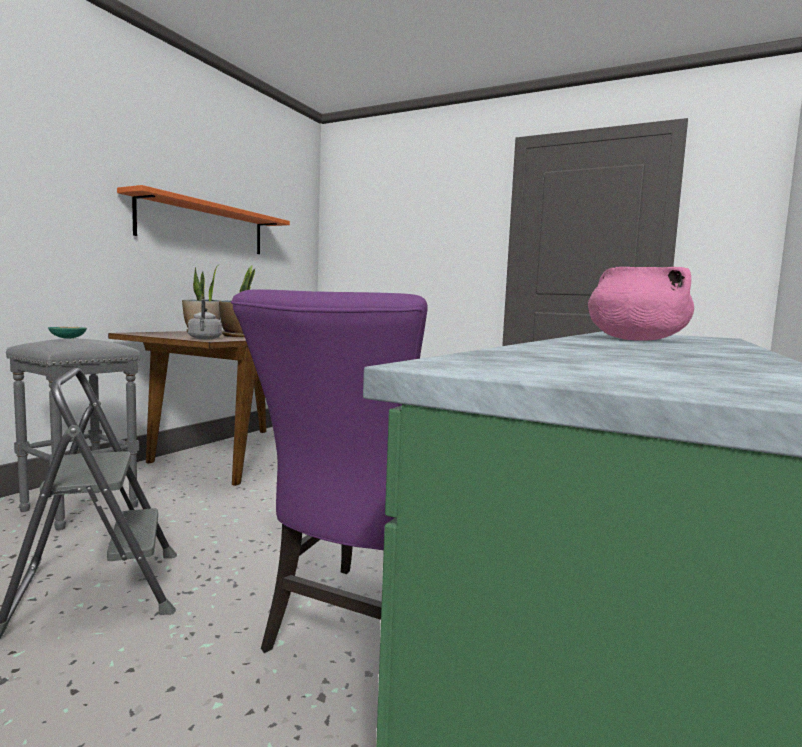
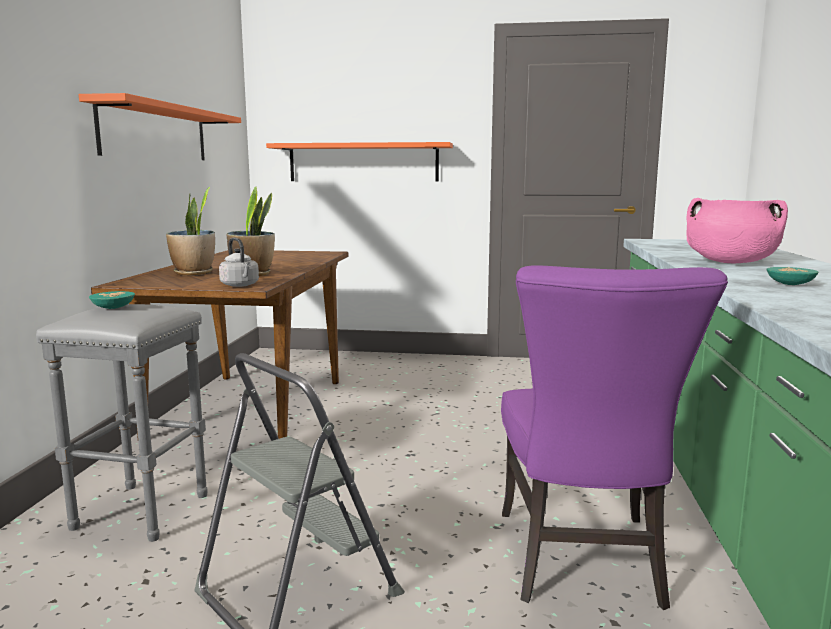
camera: 20 degrees left, 5 degrees up
none -> orange shelf [266,142,453,181]
none -> turquoise bowl [767,267,819,285]

